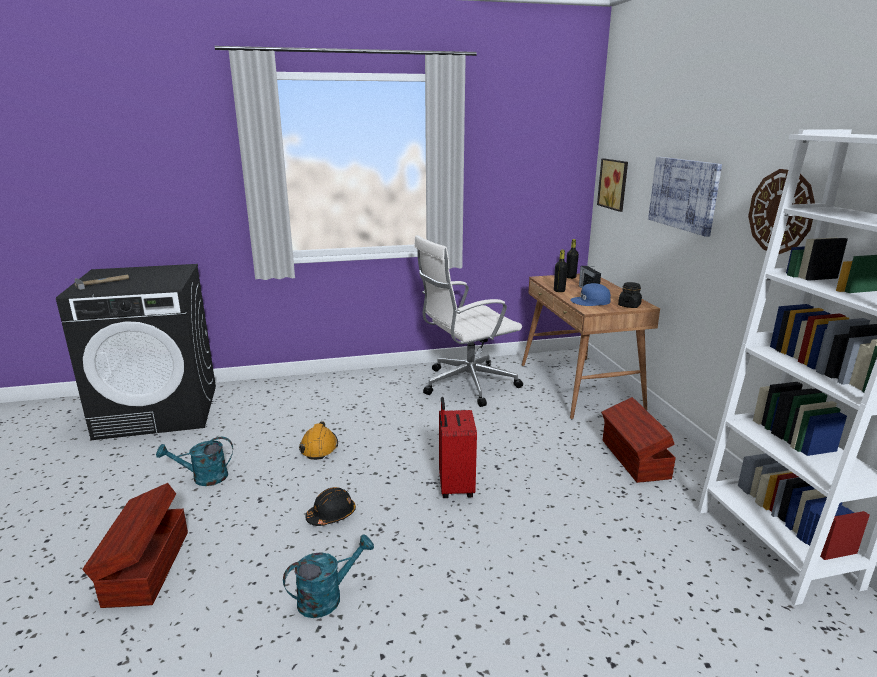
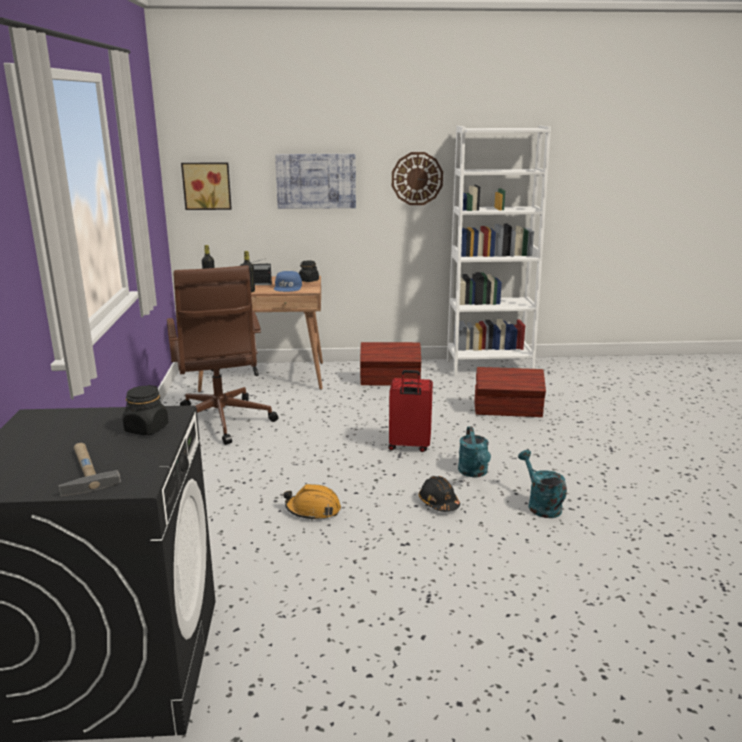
camera: 80 degrees left, 0 degrees up
brown storage box [82,483,188,608] -> brown storage box moved to [475,367,546,417]
turquoise watering can [156,437,233,486] -> turquoise watering can moved to [458,426,491,477]
white office chair [414,235,523,407] -> brown office chair [167,265,279,445]
none -> black jar [122,385,169,435]

